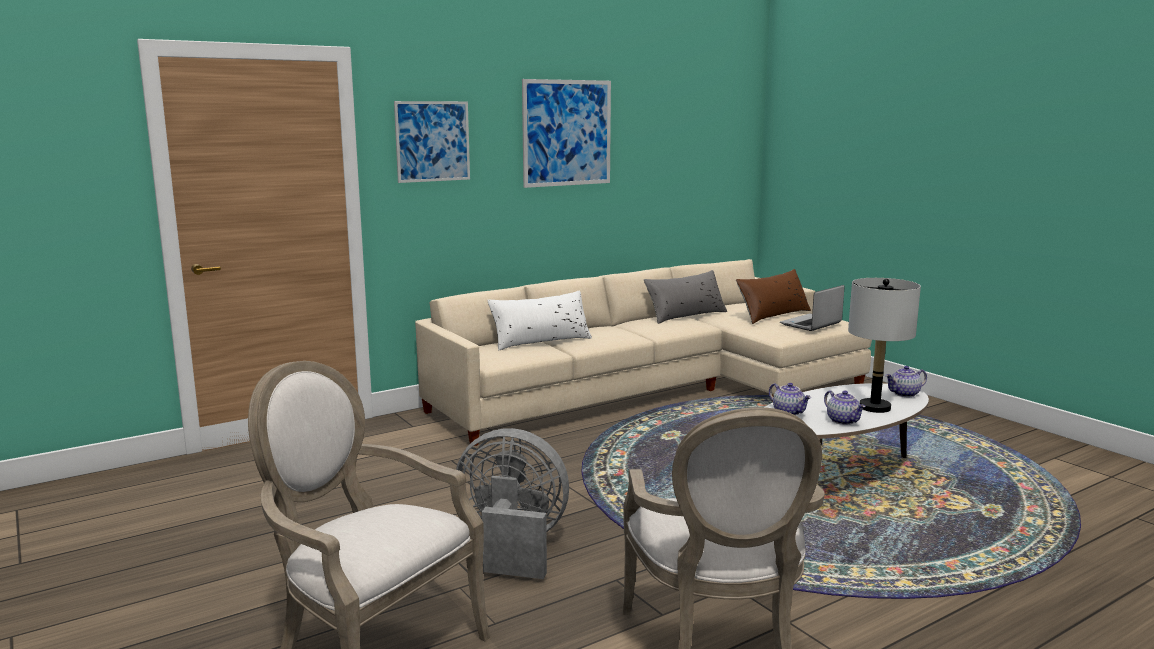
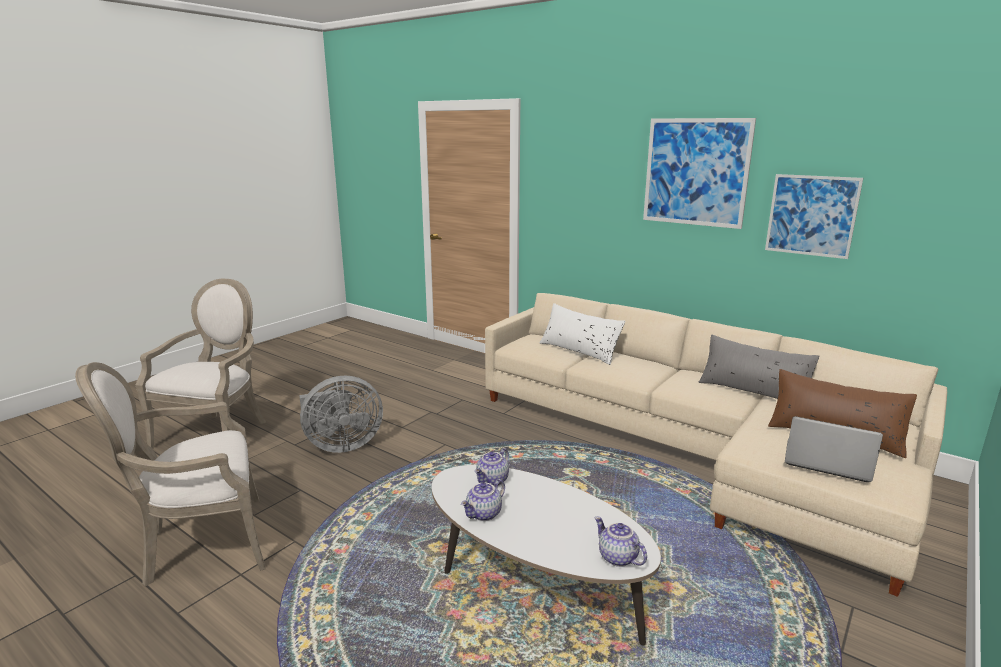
camera: 70 degrees right, 5 degrees up
picture [394,101,470,183] -> picture moved to [765,174,863,259]
grey fan [456,428,569,579] -> grey fan turned 75 degrees clockwise [299,376,383,453]
grey table lamp [848,278,921,413] -> none

